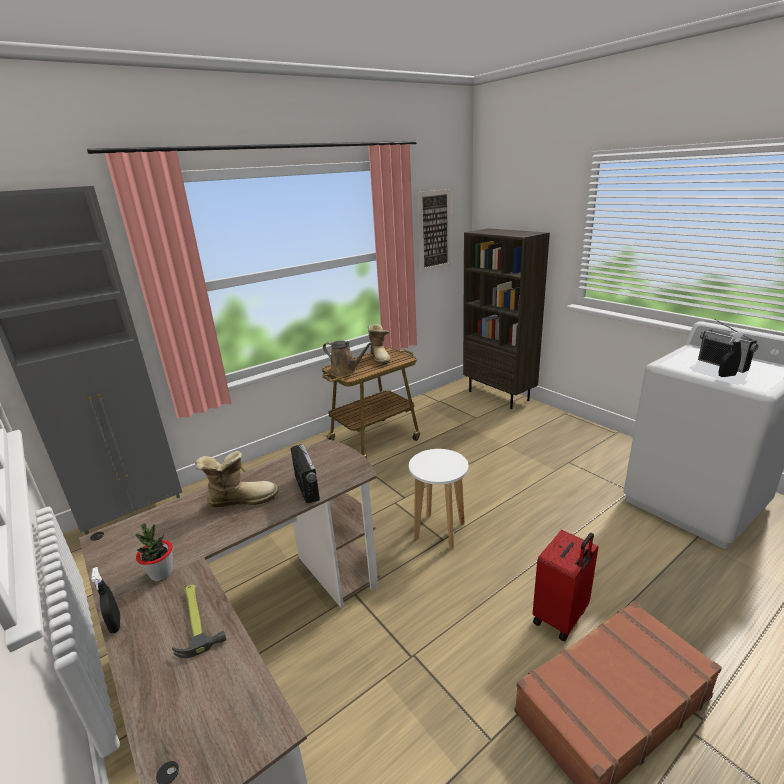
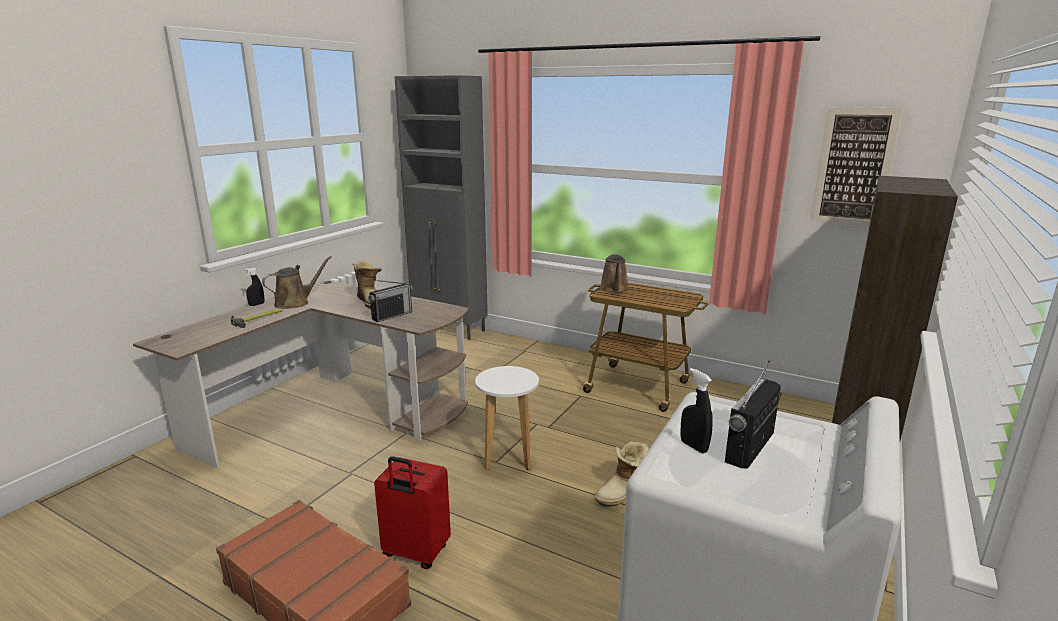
camera: 65 degrees right, 5 degrees down
potted plant [135,523,173,581] -> brown watering can [262,256,332,309]
boot [368,324,391,365] -> boot moved to [595,441,649,507]

